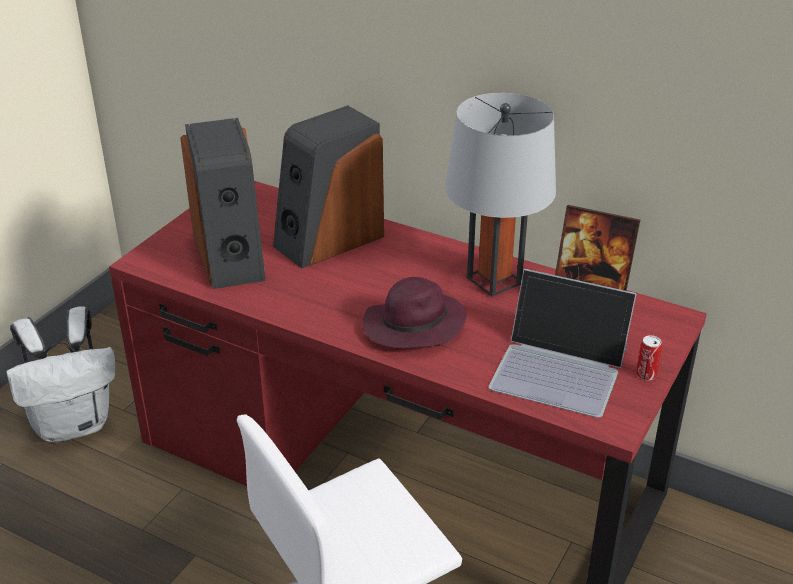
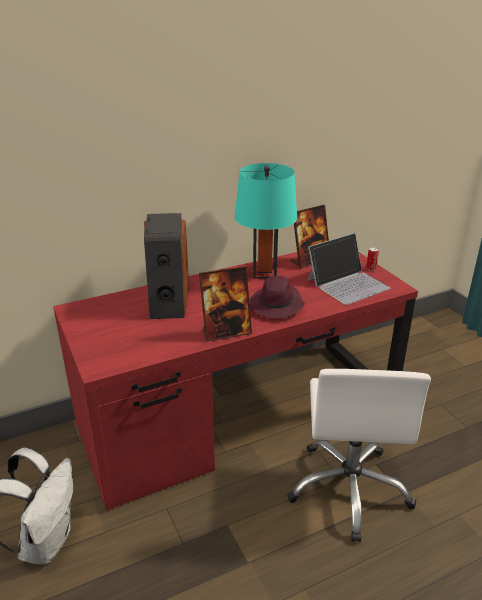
camera: 55 degrees left, 5 degrees down
speaker [180,118,266,289] -> none
grey table lamp [445,93,556,297] -> turquoise table lamp [235,163,297,279]
none -> picture frame [199,266,252,342]

